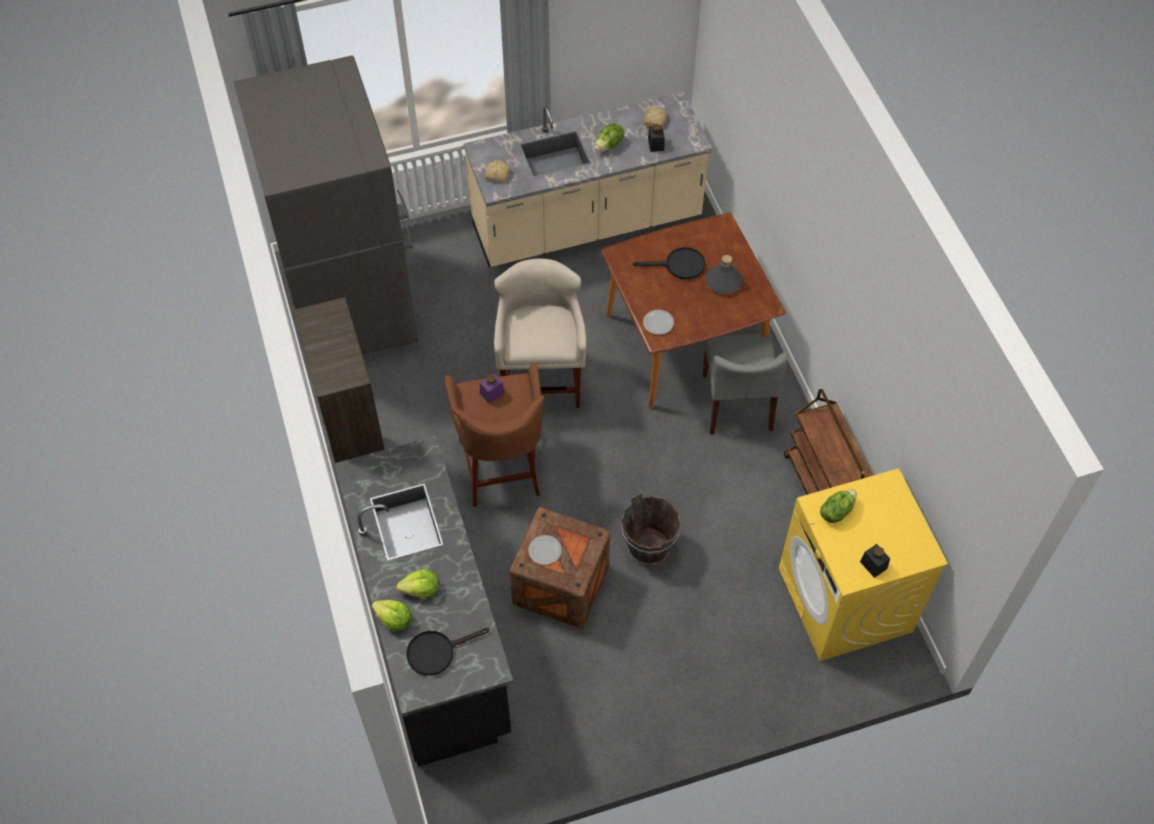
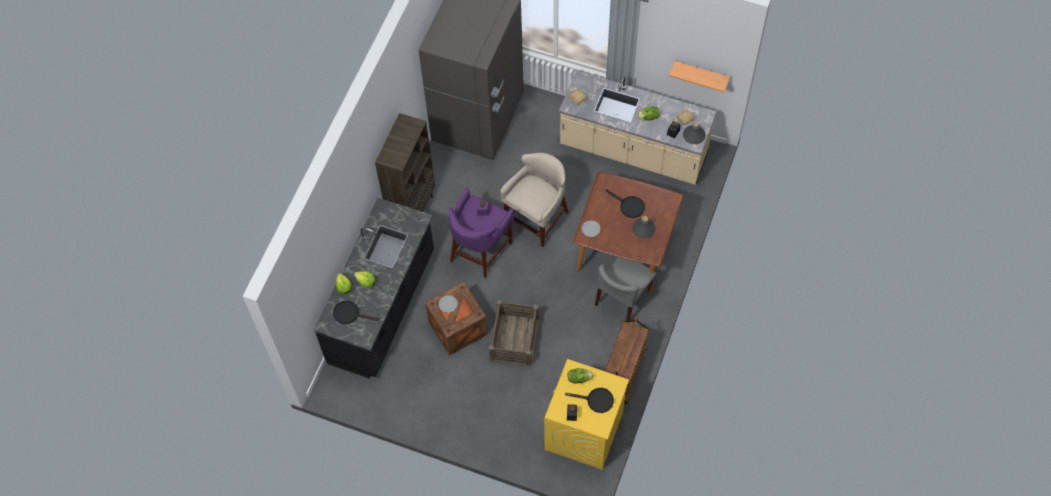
camera: 40 degrees right, 5 degrees up
brown stool [445,363,544,507] -> purple stool [448,188,514,278]
brown bucket [621,493,681,565] -> crate [489,300,539,366]
none -> black frying pan [565,388,614,413]
none -> shelf [669,61,730,93]
none -> grey bottle [683,121,706,144]

